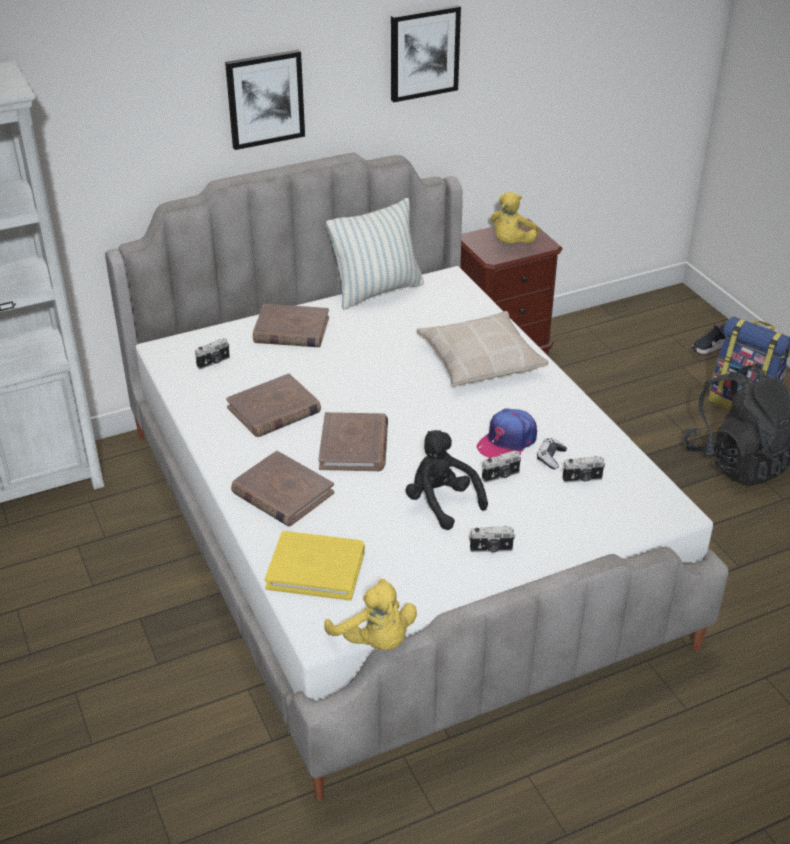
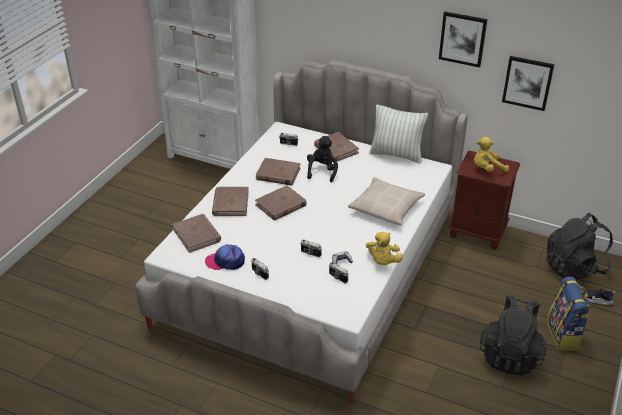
camera: 50 degrees right, 0 degrees up
picture [225,50,305,150] -> picture moved to [502,56,555,111]
yellow book [265,531,365,601] -> brown book [172,214,221,253]
yellow plush toy [324,579,417,650] -> yellow plush toy moved to [366,232,403,265]
black plush toy [406,430,488,530] -> black plush toy moved to [307,136,338,182]
cap [477,408,537,458] -> cap moved to [205,244,245,270]
none -> black backpack [546,213,613,280]

